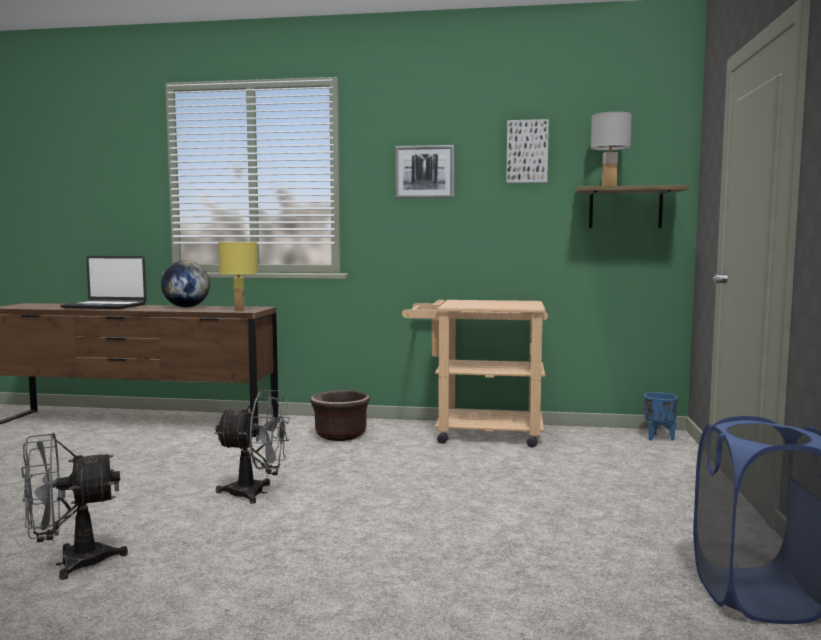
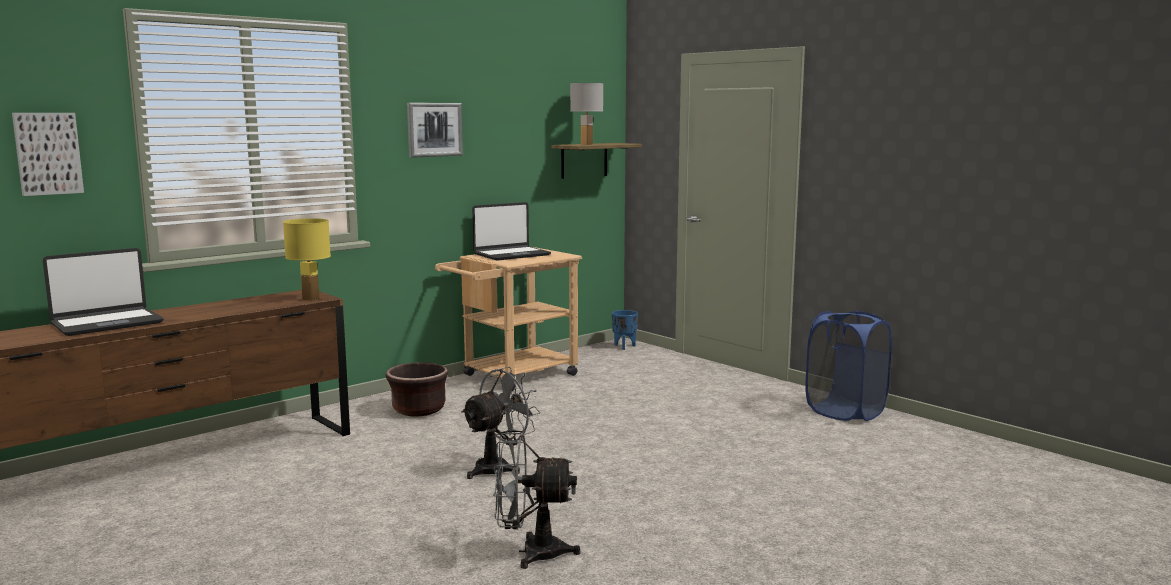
camera: 50 degrees left, 5 degrees up
grey fan [21,433,128,580] -> grey fan turned 75 degrees clockwise [493,433,580,569]
globe [161,261,210,307] -> none
picture [506,119,549,183] -> picture moved to [12,113,84,196]
none -> laptop [472,202,551,261]

